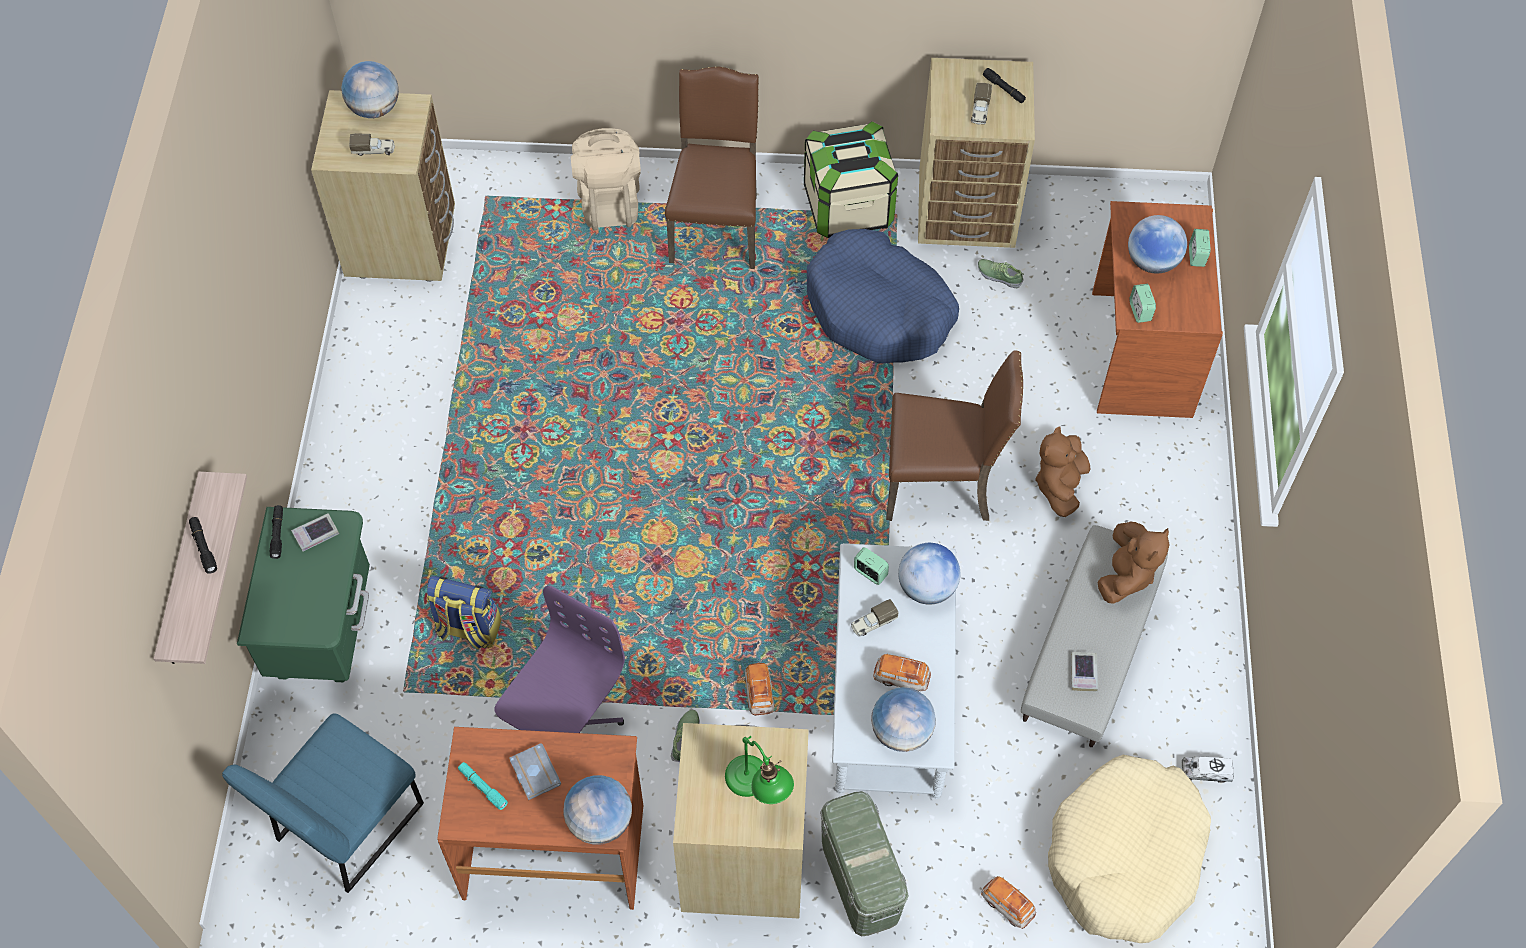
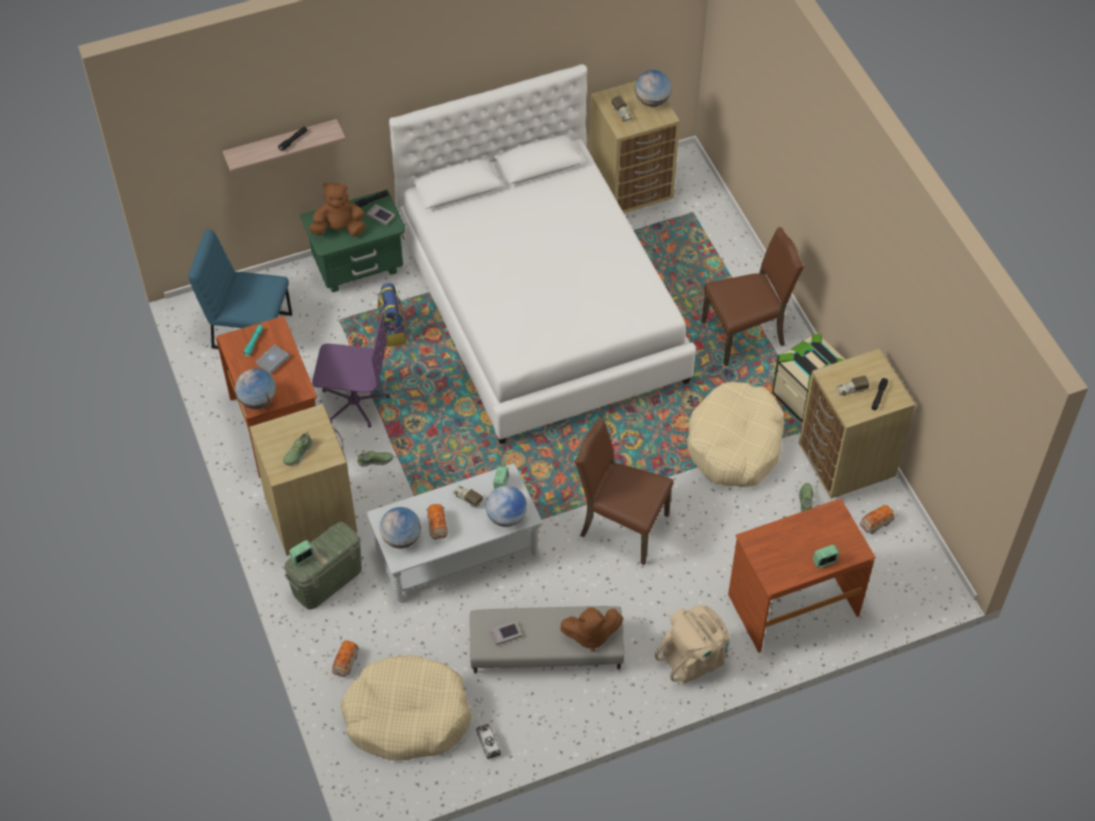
camera: 65 degrees right, 5 degrees down
beige backpack [571,128,641,231] -> beige backpack moved to [655,605,729,684]
green table lamp [725,736,794,804] -> shoe [283,431,313,465]
toy car [744,663,774,716] -> toy car moved to [860,505,895,534]
blue dog bed [807,229,959,364] -> beige dog bed [687,382,784,487]
brown chair [886,350,1023,521] -> brown chair turned 135 degrees clockwise [574,417,674,565]
brown plush toy [1035,426,1090,517] -> brown plush toy moved to [309,183,366,237]
globe [1128,215,1187,274] -> none
alarm clock [1129,284,1156,323] -> alarm clock moved to [289,540,314,566]
none -> white bed [389,64,696,444]

